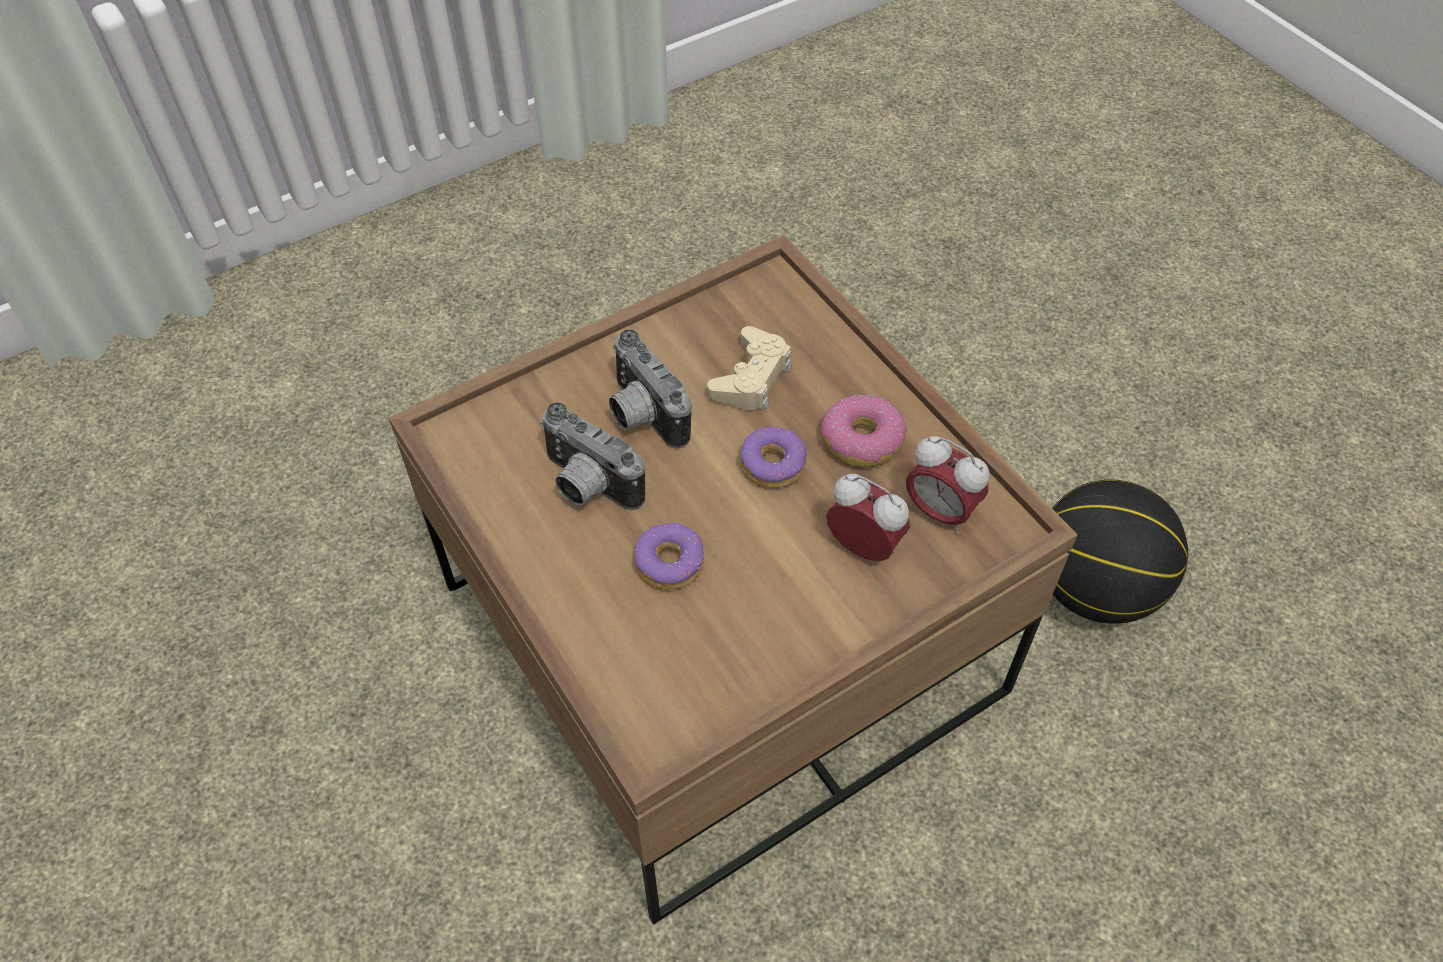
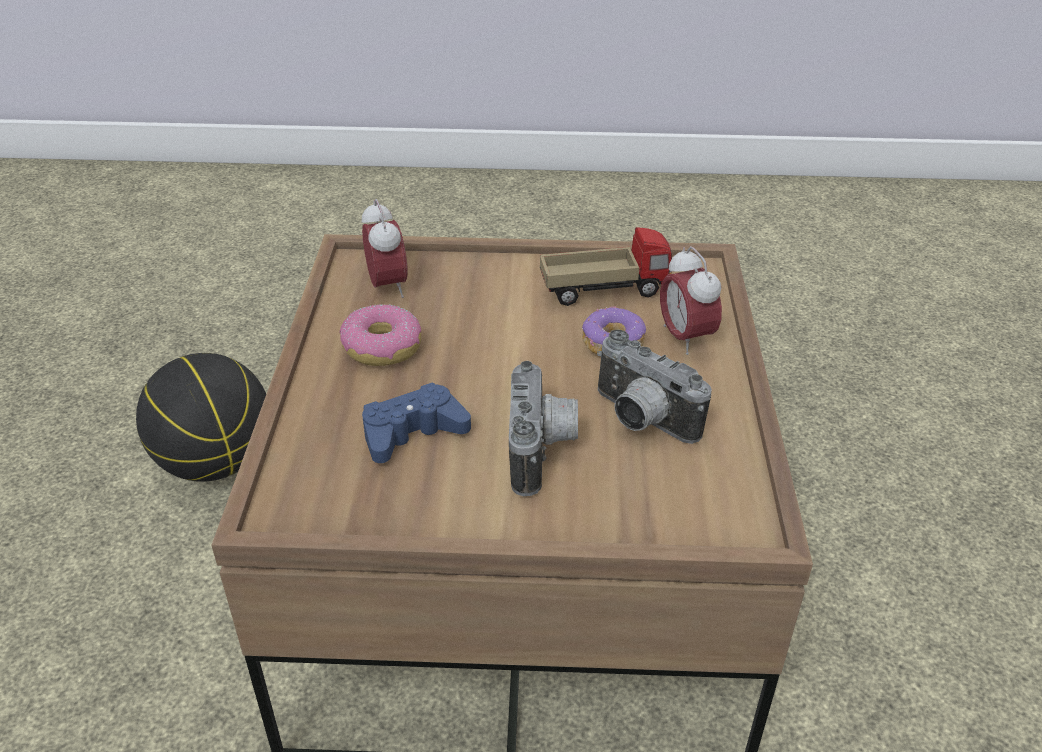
camera: 145 degrees left, 15 degrees down
camera [540,402,645,510] -> camera turned 150 degrees clockwise [597,329,712,444]
beige game controller [707,326,791,411] -> blue game controller [362,382,471,463]
donut [740,427,807,488] -> none
alarm clock [826,474,910,562] -> alarm clock moved to [660,246,722,355]
none -> toy truck [540,227,672,306]

